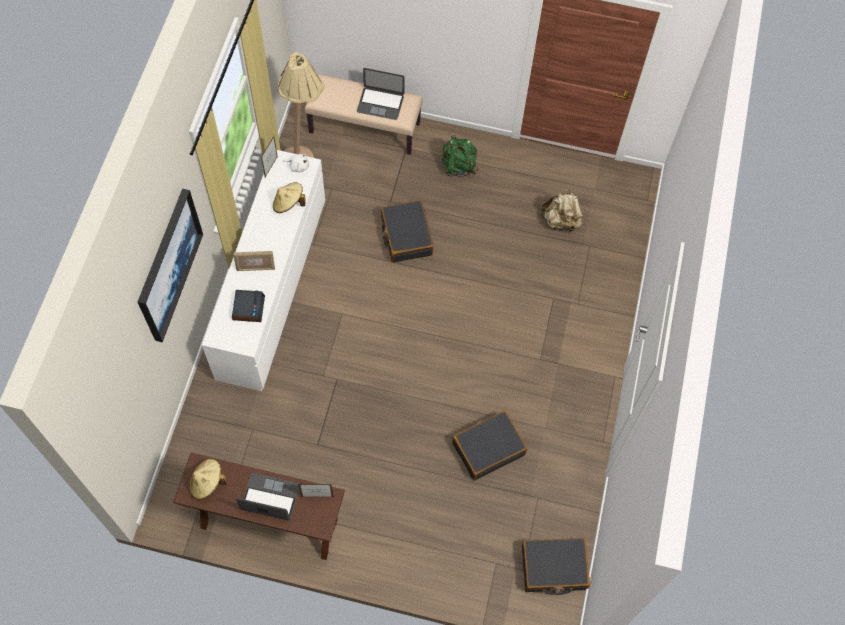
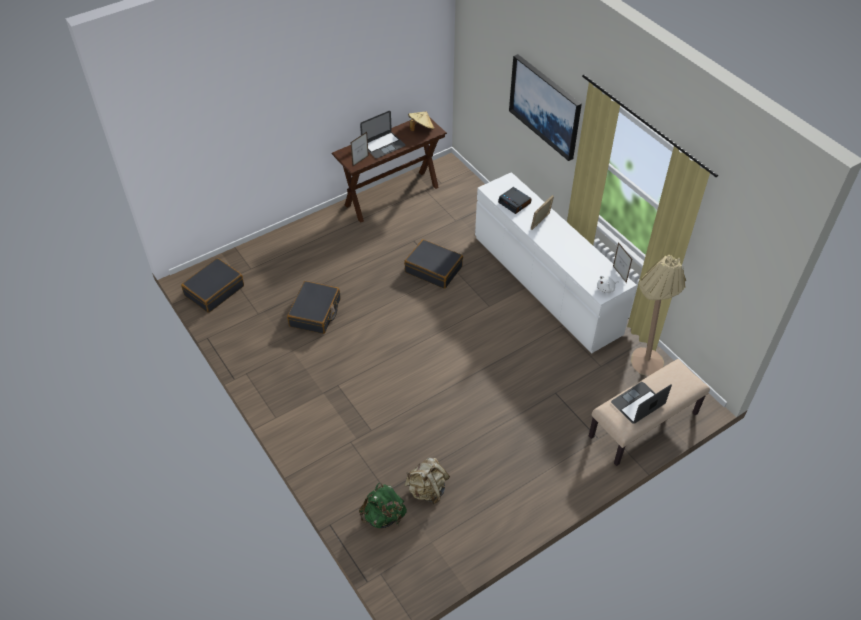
camera: 135 degrees right, 15 degrees down
beige hat [273,182,306,213] -> none
black suitcase [381,200,434,263] -> black suitcase moved to [404,239,463,289]
green backpack [442,135,478,177] -> green backpack moved to [359,482,407,528]

